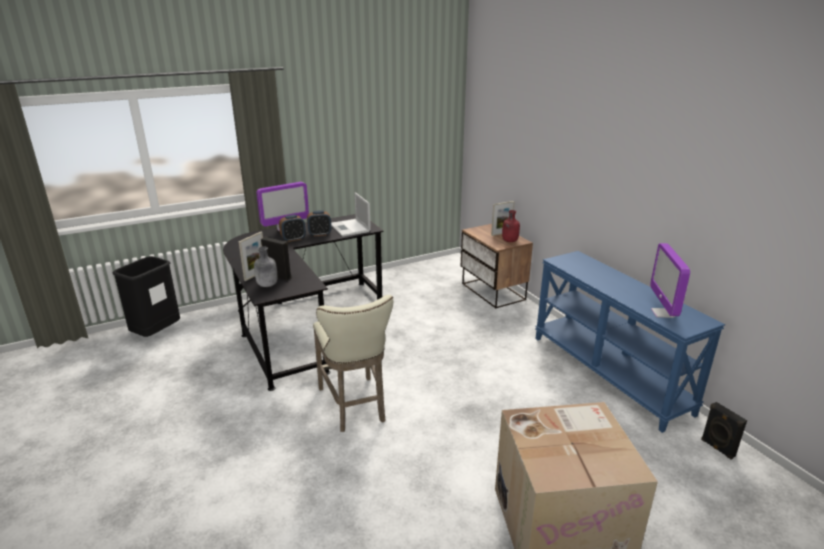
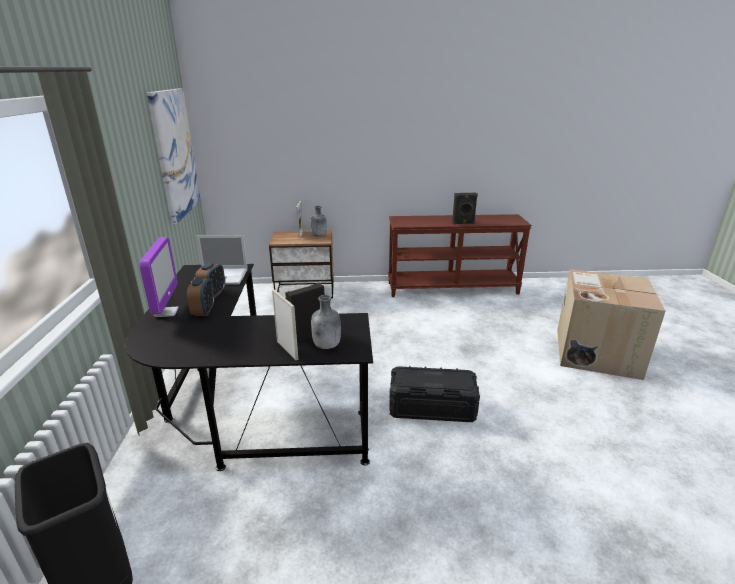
camera: 65 degrees left, 0 degrees up
beige stool [313,295,393,432] -> black storage box [389,366,480,422]
red bottle [502,210,520,242] -> grey bottle [311,206,327,236]
blue console table [535,251,725,433] -> brown console table [388,214,532,297]
monitor [650,243,690,318] -> none
black speaker [701,402,747,460] -> black speaker moved to [452,193,478,224]
none -> picture [147,88,201,225]

